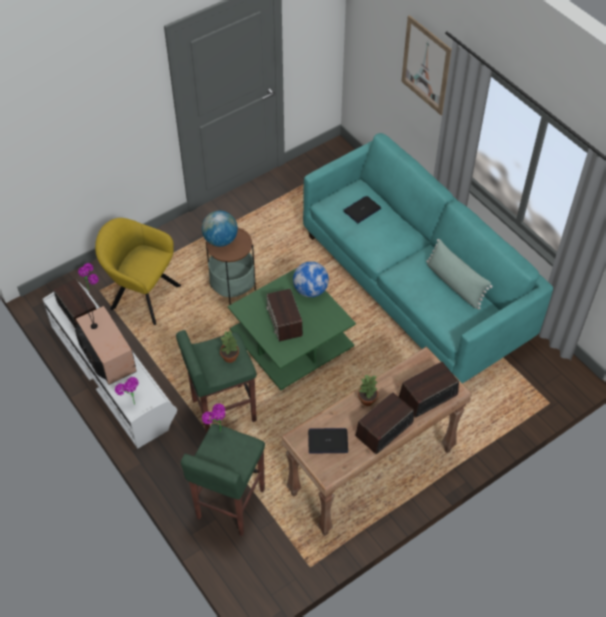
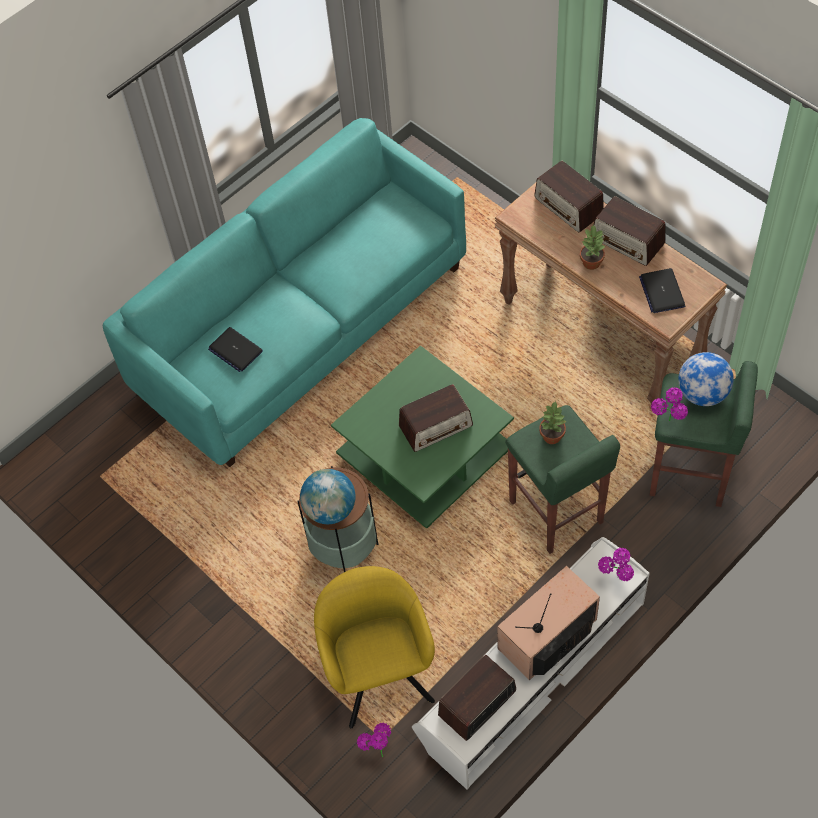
camera: 95 degrees left, 5 degrees up
yellow armchair [95,218,181,325] -> yellow armchair turned 150 degrees clockwise [314,566,435,728]
globe [293,261,329,297] -> globe moved to [678,352,734,406]
picture [401,15,452,116] -> none
green pillow [426,239,493,309] -> none

